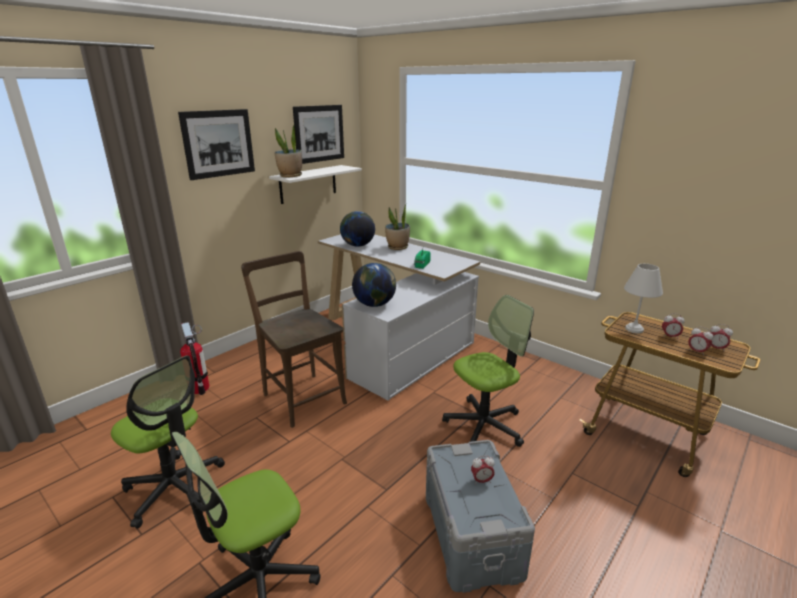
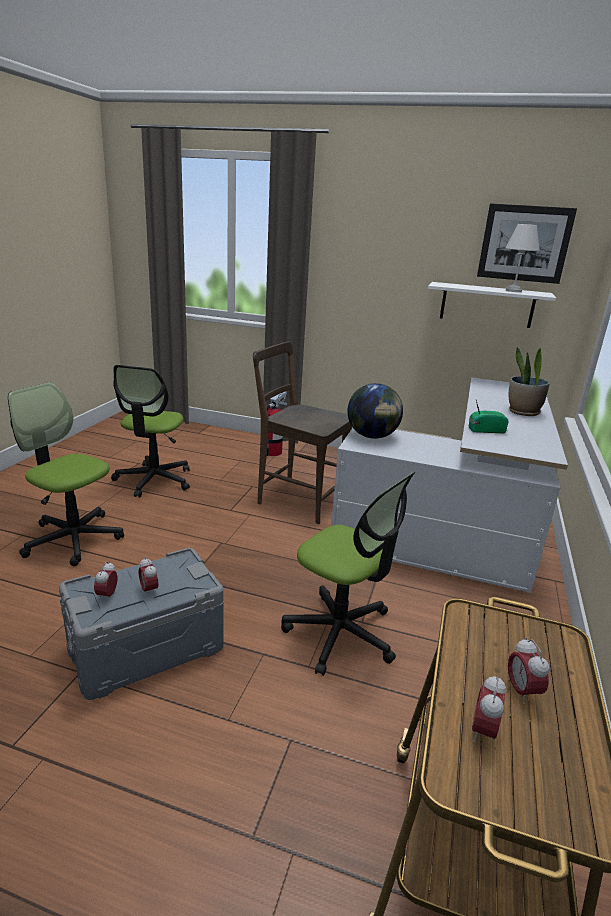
camera: 65 degrees right, 0 degrees up
picture [178,109,255,180] -> none
brown chair [241,251,347,428] -> brown chair turned 90 degrees counterclockwise [253,341,352,524]
potted plant [274,124,302,177] -> none
globe [340,211,375,247] -> none
white table lamp [624,264,663,333] -> white table lamp moved to [505,224,540,292]
alarm clock [709,324,733,352] -> alarm clock moved to [94,561,117,601]

